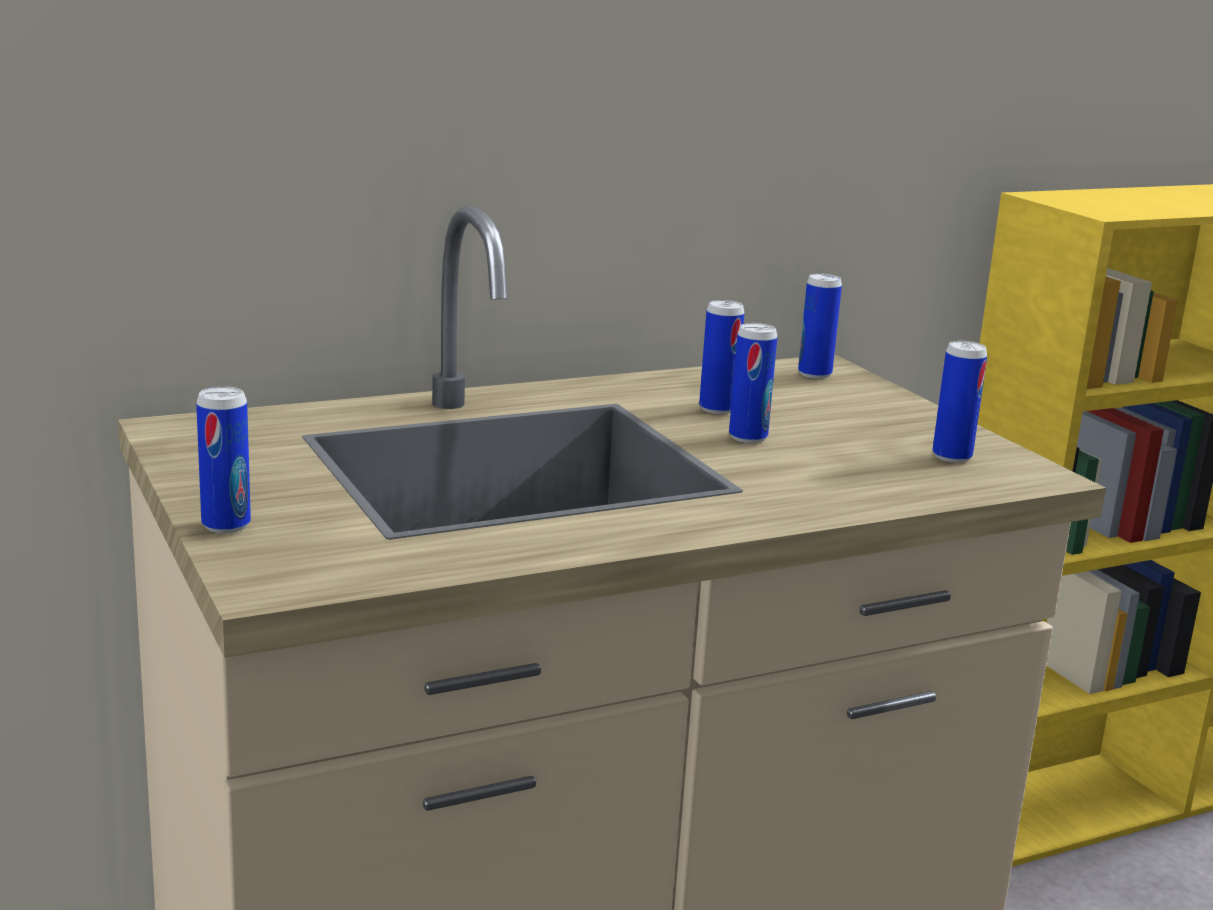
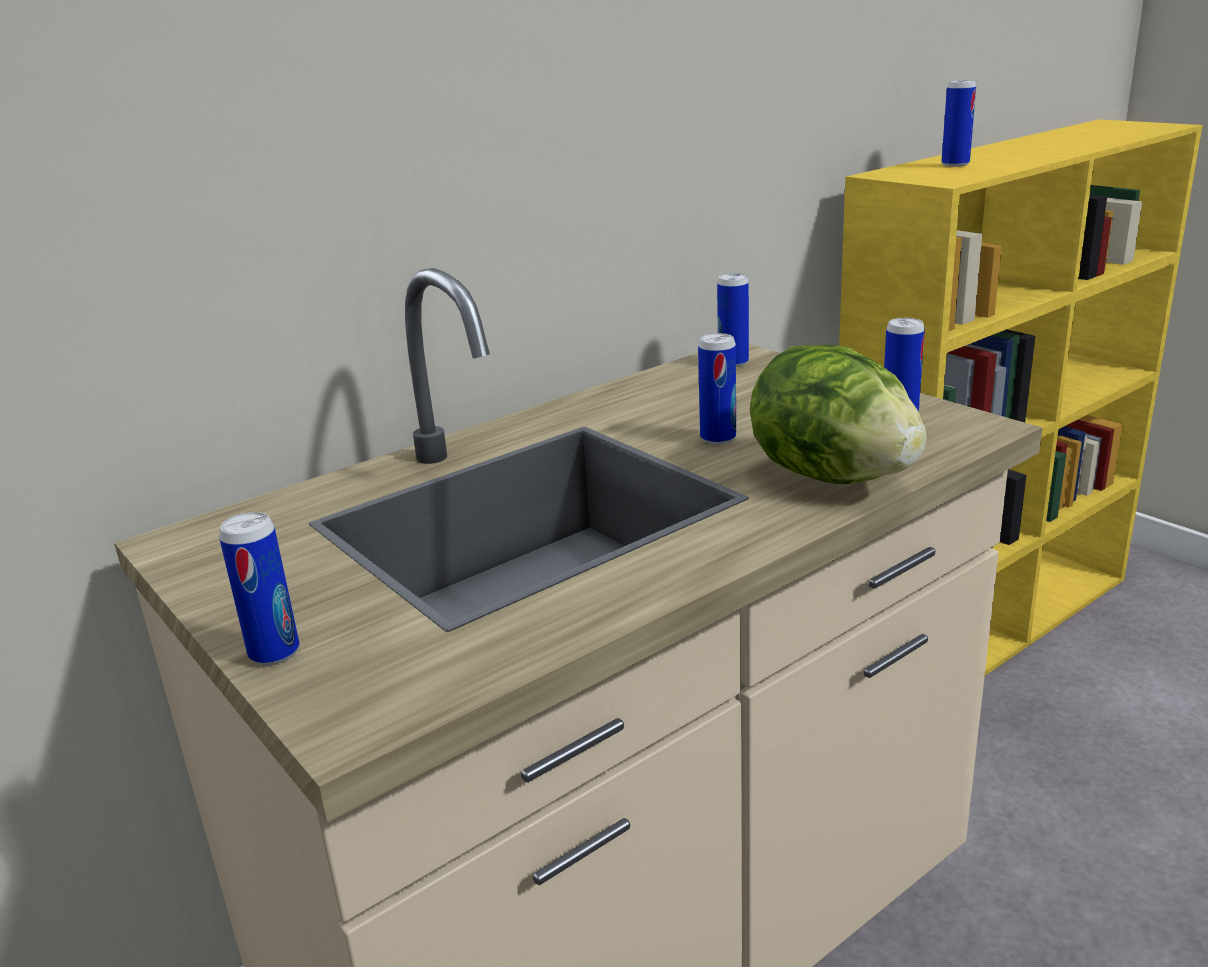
camera: 10 degrees left, 5 degrees up
can [699,300,745,414] -> can moved to [941,80,976,167]
none -> lettuce [750,345,926,484]

